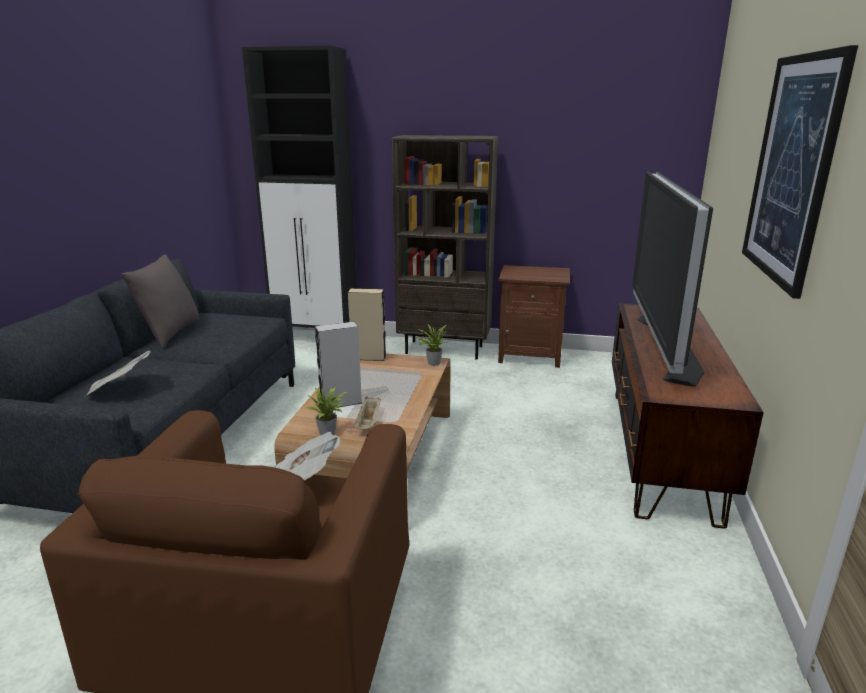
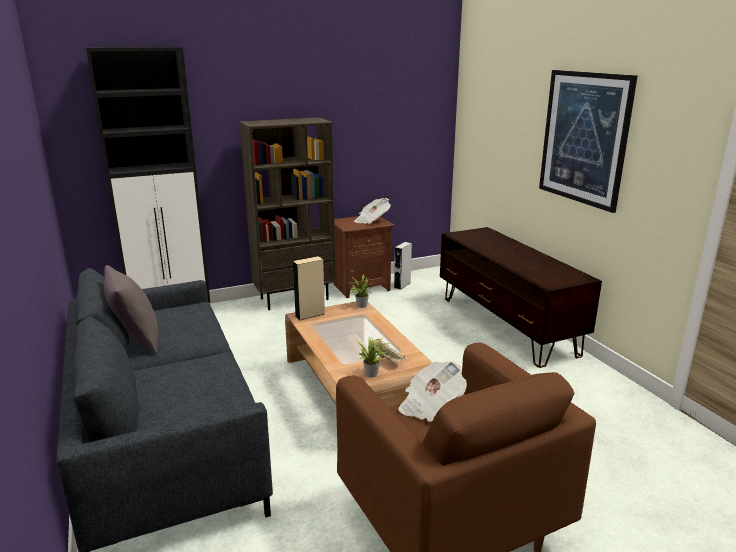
camera: 35 degrees left, 0 degrees up
newspaper [85,350,151,396] -> newspaper moved to [354,198,391,224]
grey speaker [315,322,362,408] -> grey speaker moved to [394,242,412,290]
television [632,172,713,387] -> none

